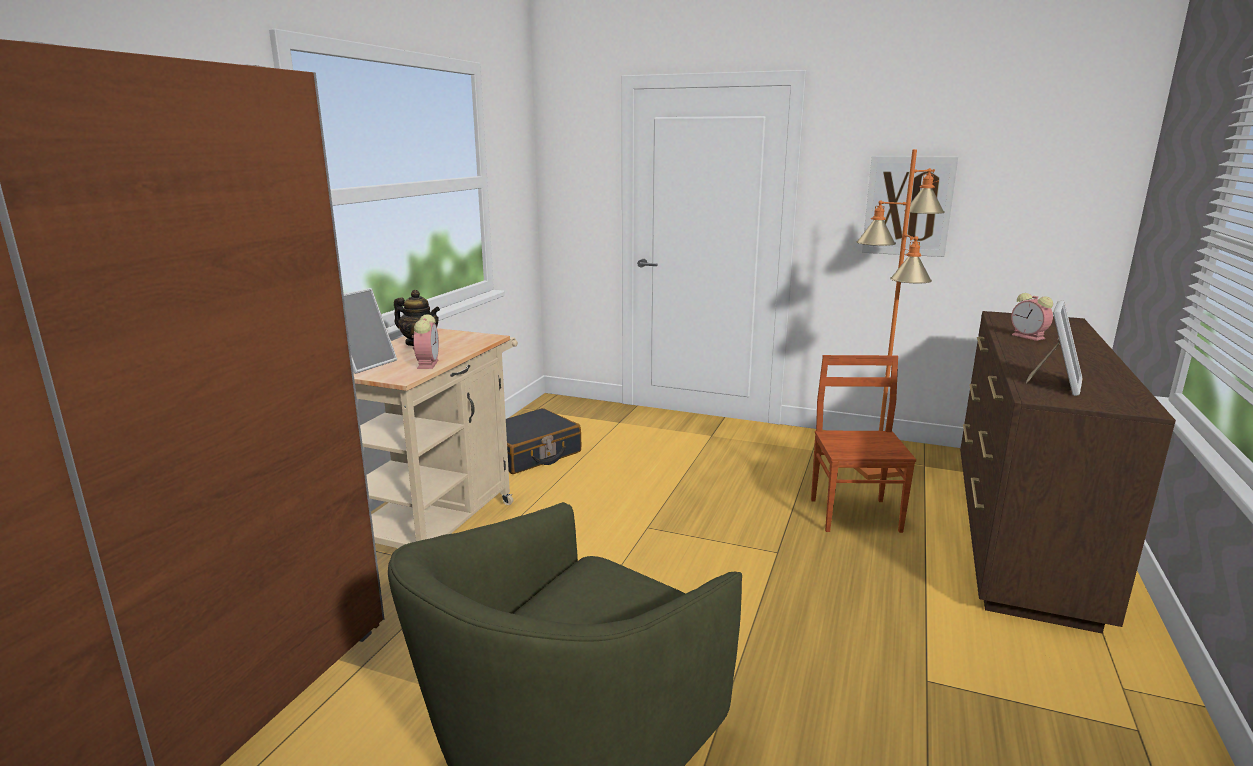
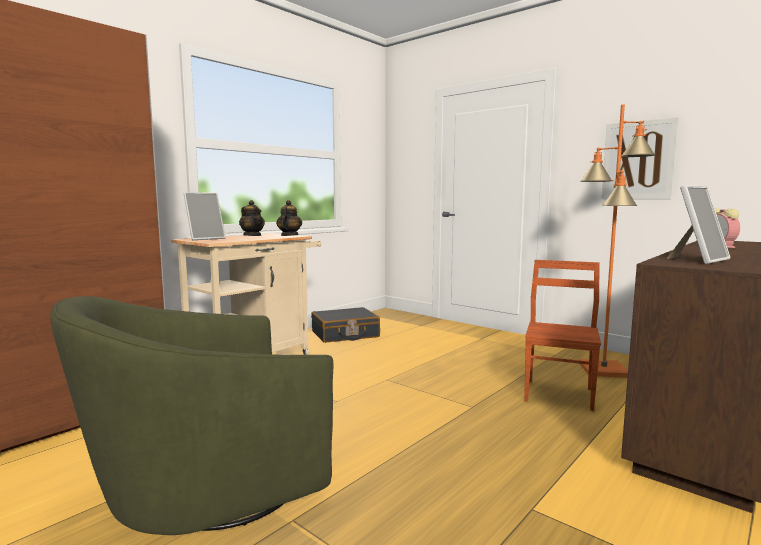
camera: 20 degrees right, 10 degrees down
alarm clock [412,315,439,369] -> none
none -> teapot [276,200,302,236]

